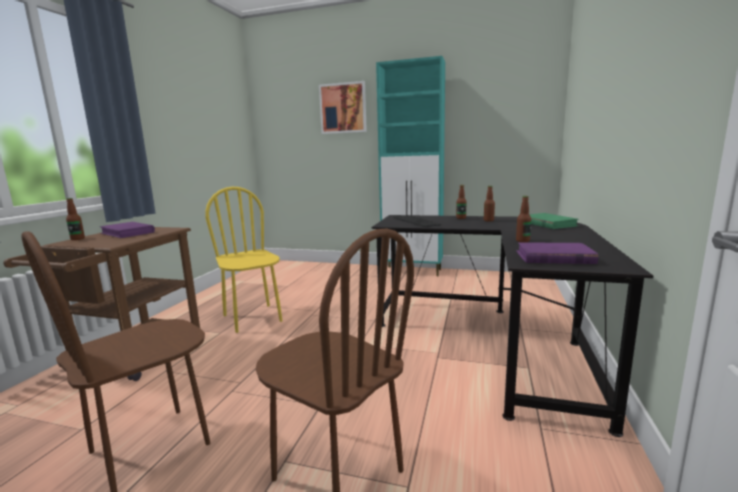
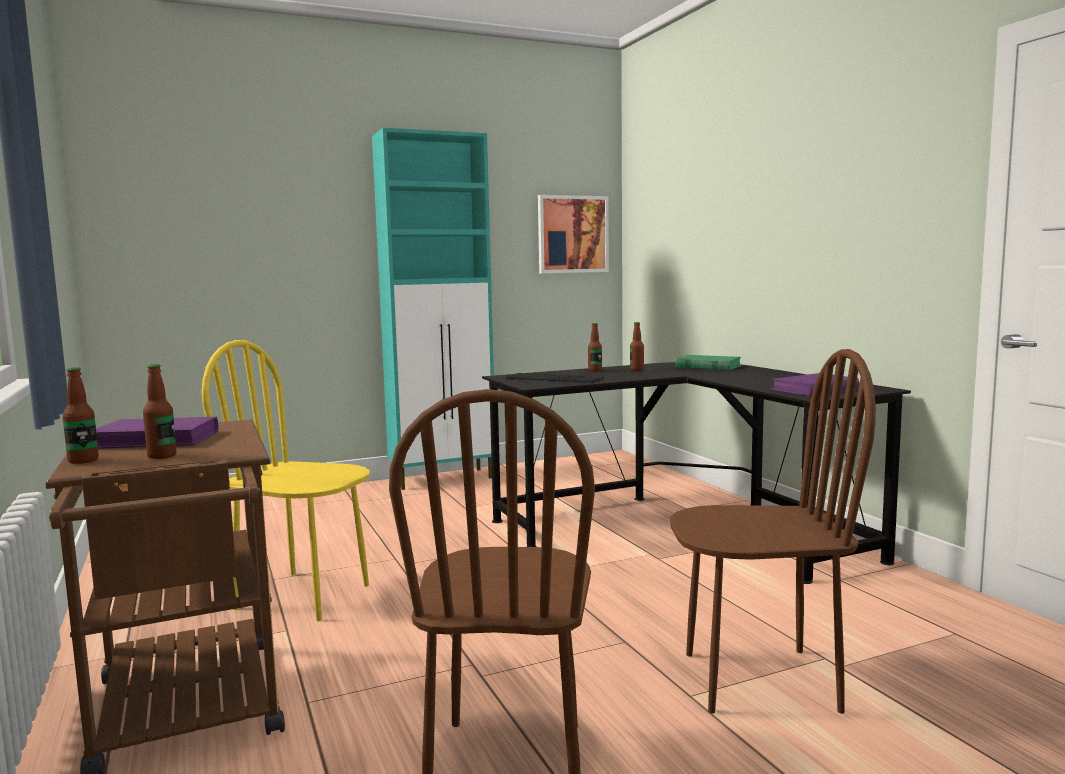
camera: 40 degrees left, 5 degrees down
picture [319,81,367,134] -> picture moved to [538,195,609,273]
bottle [516,196,531,242] -> bottle moved to [143,364,177,459]

